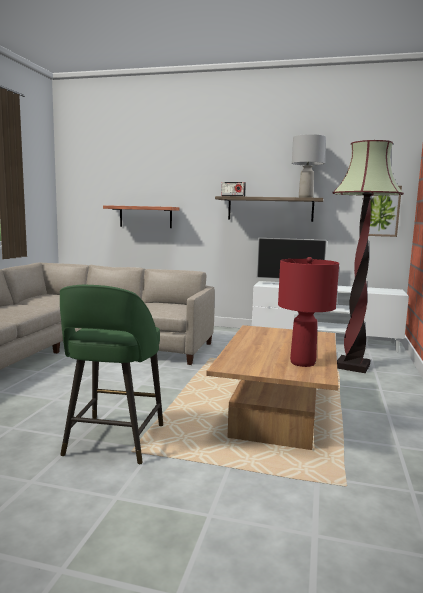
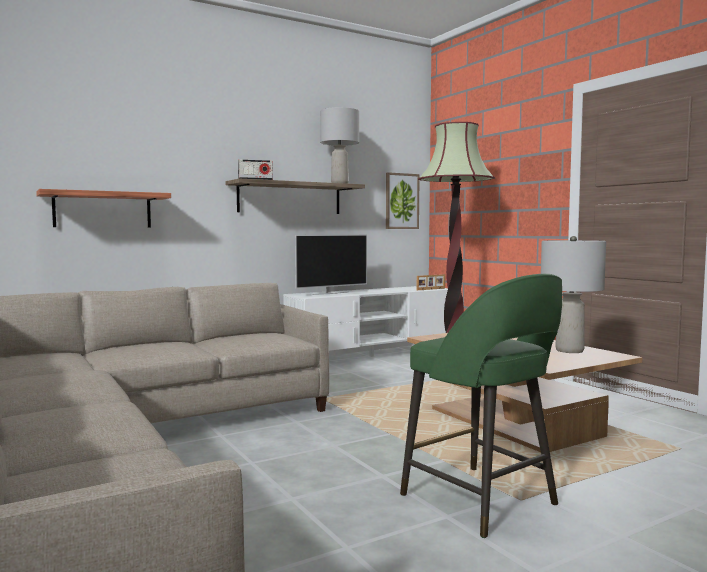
camera: 45 degrees left, 5 degrees down
red table lamp [278,257,339,367] -> grey table lamp [541,236,606,353]
none -> picture frame [417,274,445,290]

